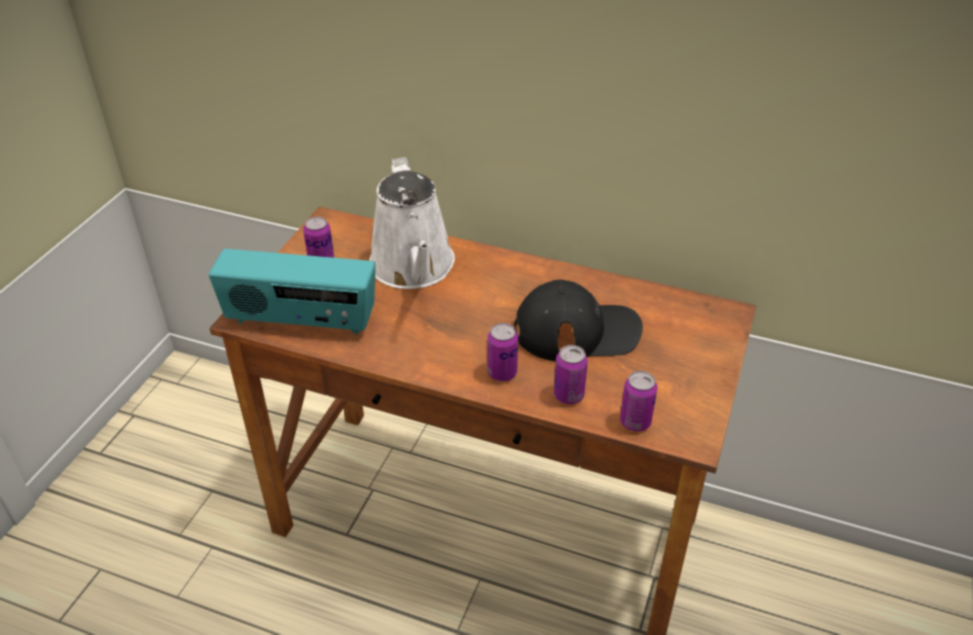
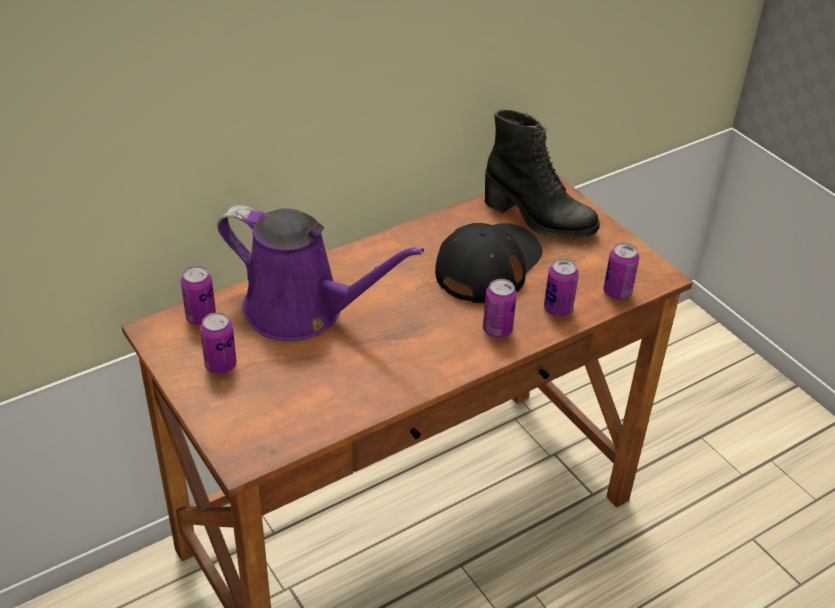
camera: 55 degrees left, 0 degrees up
radio [209,249,376,334] -> none
white watering can [369,157,455,289] -> purple watering can [217,205,424,341]
none -> can [181,266,216,325]
none -> black boot [484,110,600,239]

